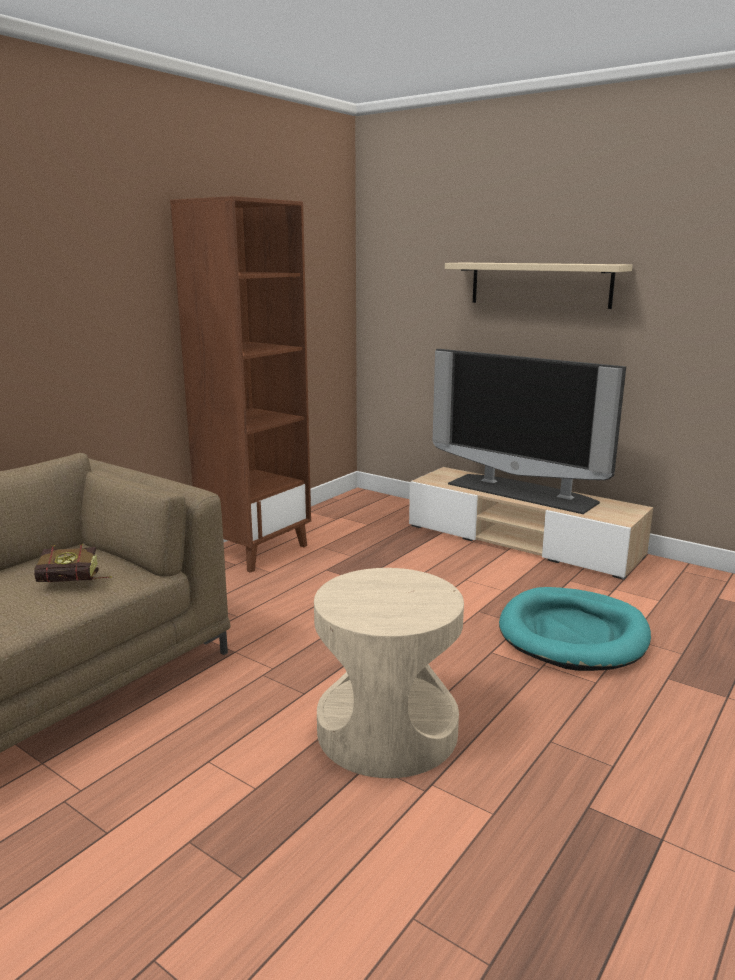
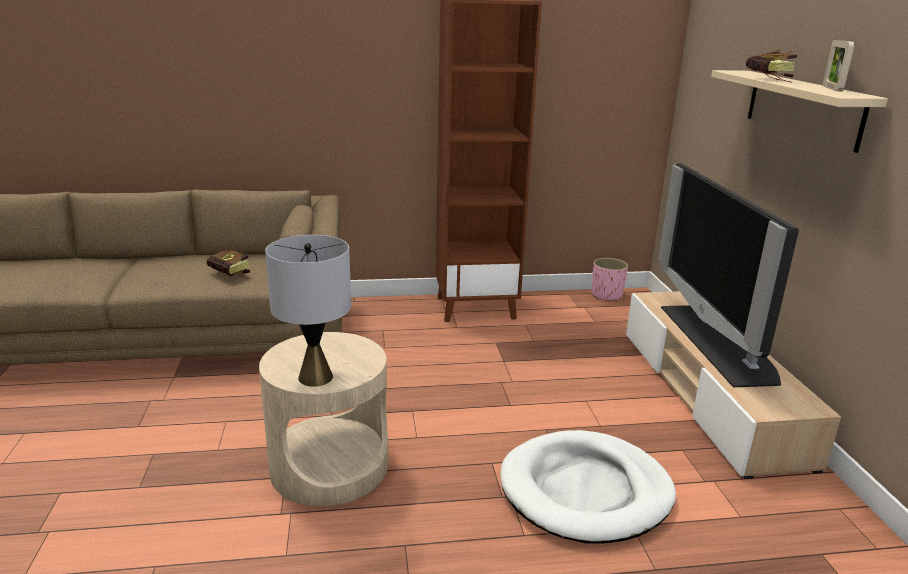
camera: 45 degrees right, 5 degrees up
turquoise dog bed [499,587,651,671] -> white dog bed [500,430,676,544]
none -> grey table lamp [265,235,351,387]
none -> pink planter [592,258,628,301]
none -> book [746,50,797,82]
none -> picture frame [823,40,854,91]

